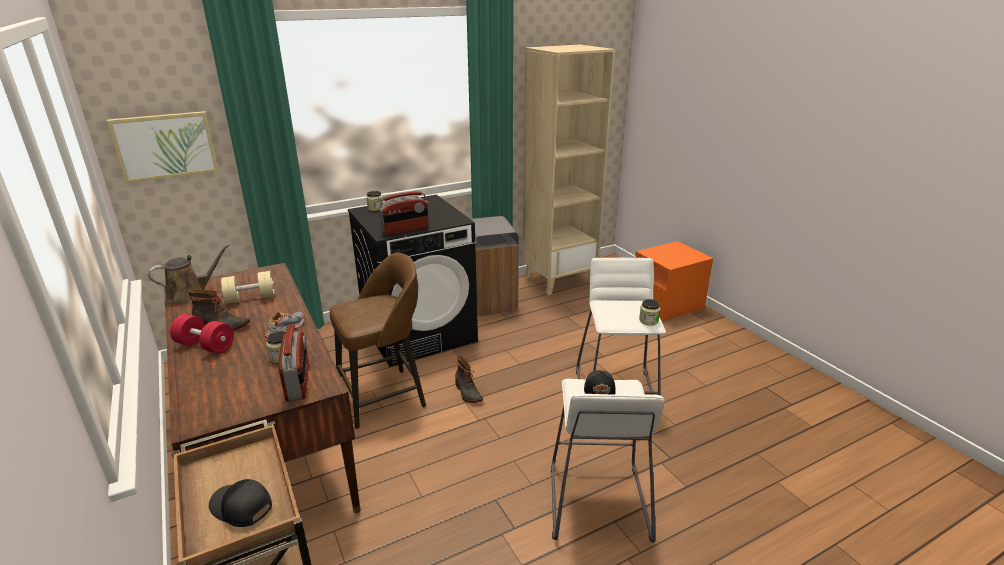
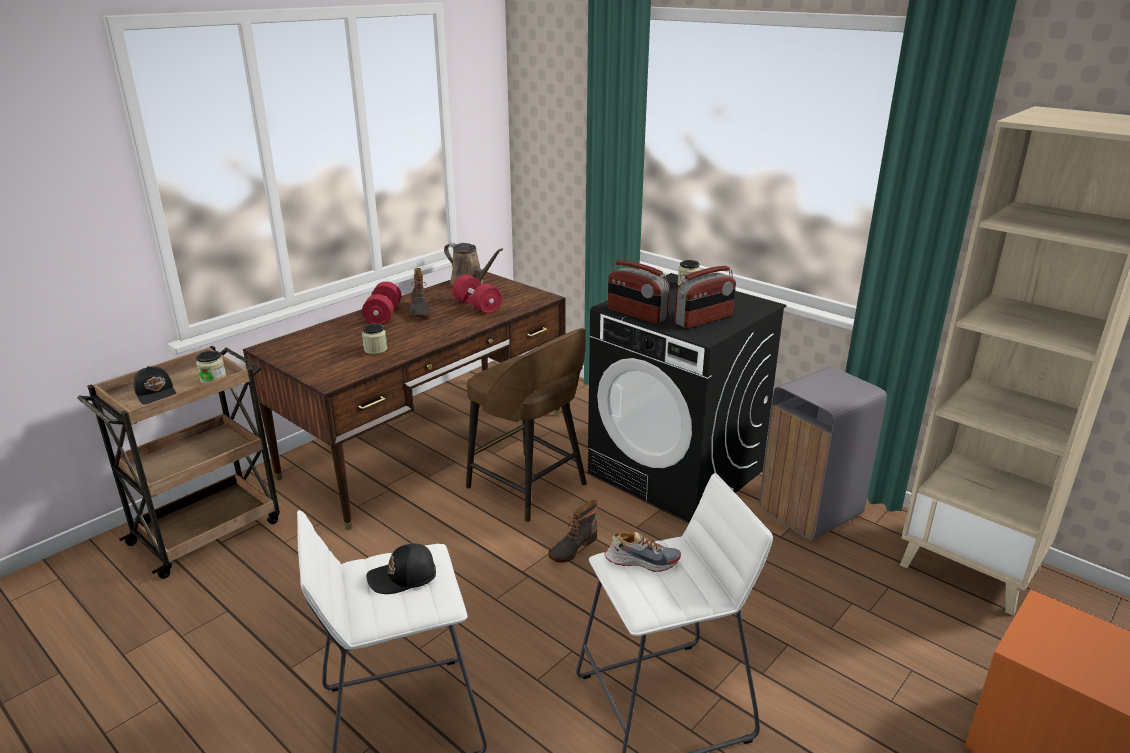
camera: 70 degrees right, 0 degrees up
picture [107,111,219,183] -> none
black cap [209,479,272,527] -> black cap turned 135 degrees clockwise [134,366,177,405]
beige dumbbell [221,271,275,304] -> red dumbbell [452,274,502,314]
shoe [265,312,304,338] -> shoe moved to [604,532,681,572]
radio [279,324,309,401] -> radio moved to [675,266,736,329]
jar [639,299,660,326] -> jar moved to [196,351,227,384]

